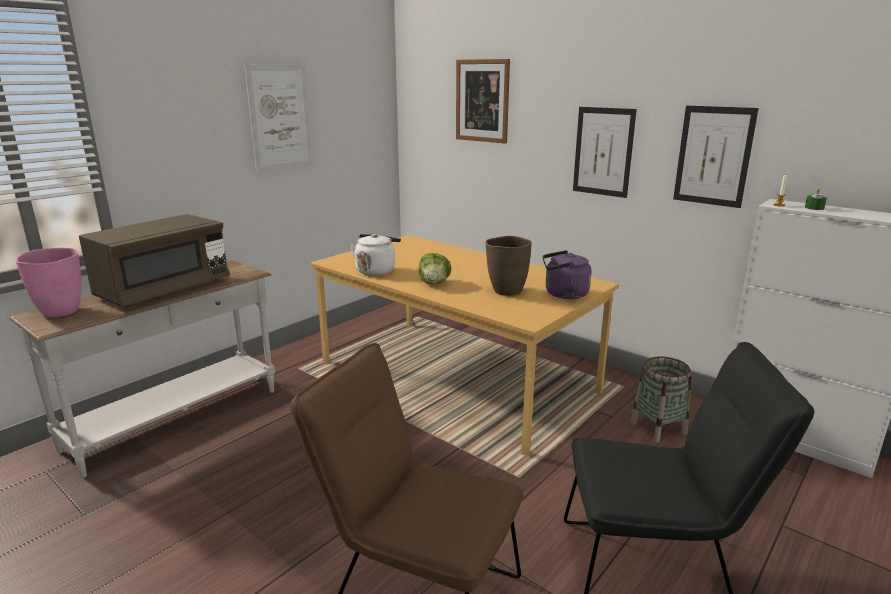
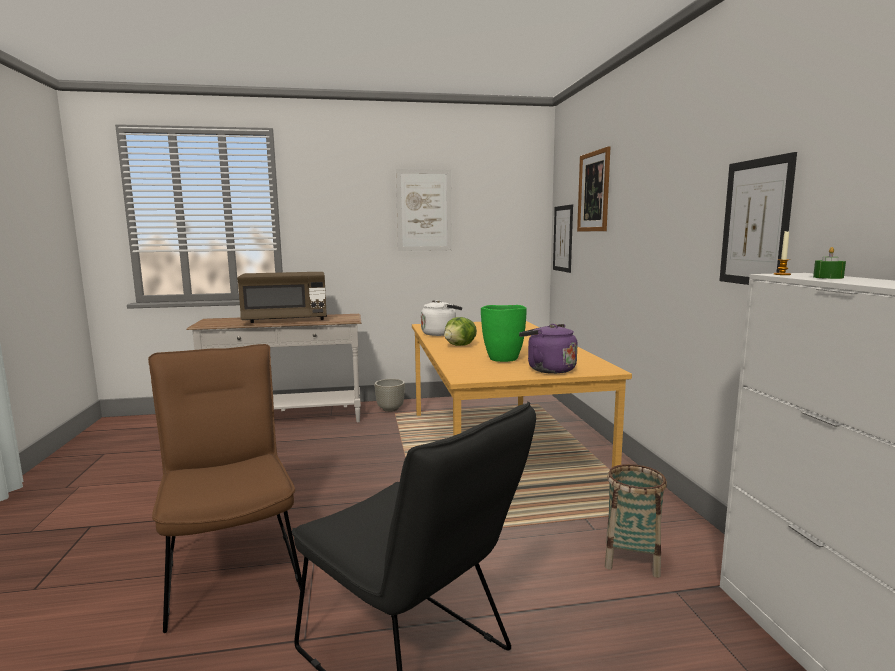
camera: 40 degrees right, 10 degrees down
pink vase [16,248,82,317] -> none
brown vase [486,236,532,296] -> green vase [481,305,527,362]
picture [573,107,637,198] -> picture moved to [553,204,573,273]
none -> grey planter [375,379,405,412]

